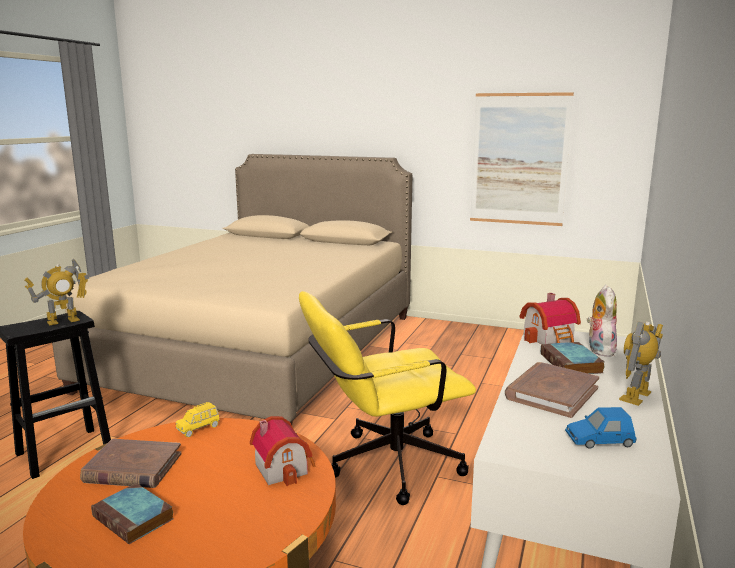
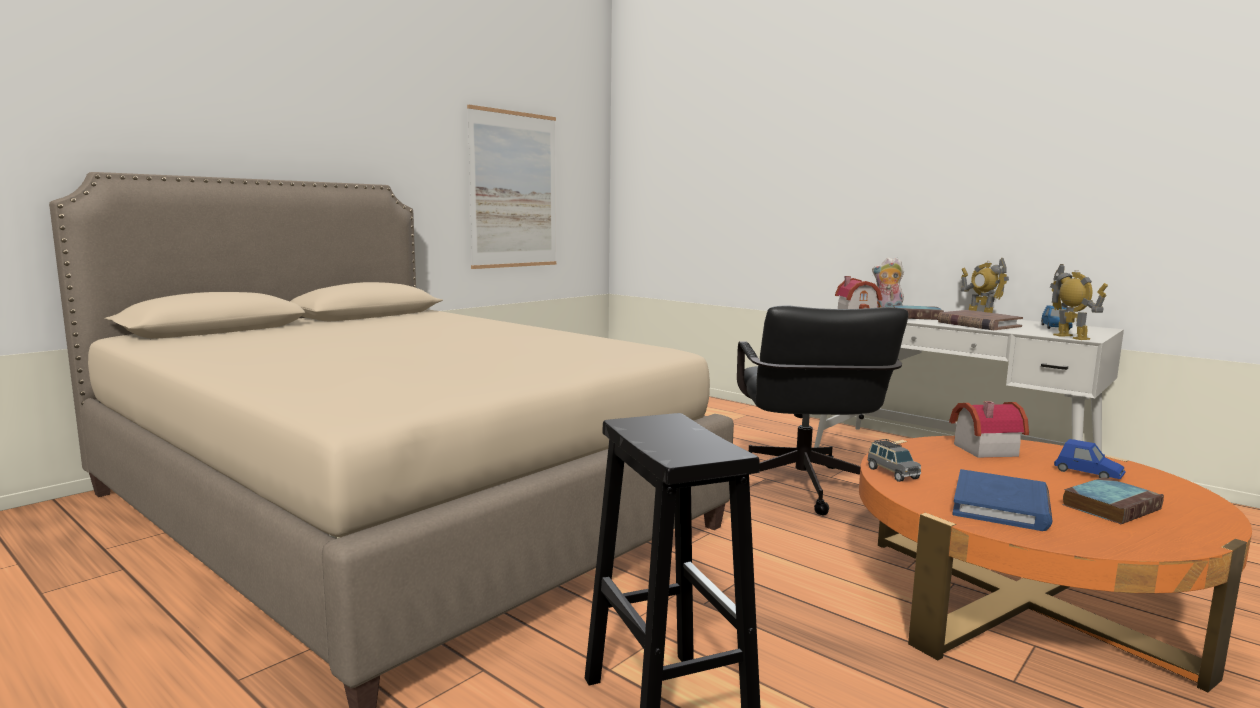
camera: 70 degrees left, 5 degrees down
toy robot [25,258,89,325] -> toy robot moved to [1050,264,1108,340]
brown book [80,439,181,488] -> blue book [952,469,1052,531]
yellow toy car [176,402,220,437] -> grey toy car [867,439,921,482]
yellow office chair [299,291,476,505] -> black office chair [737,305,908,515]
none -> blue toy car [1054,439,1126,479]

